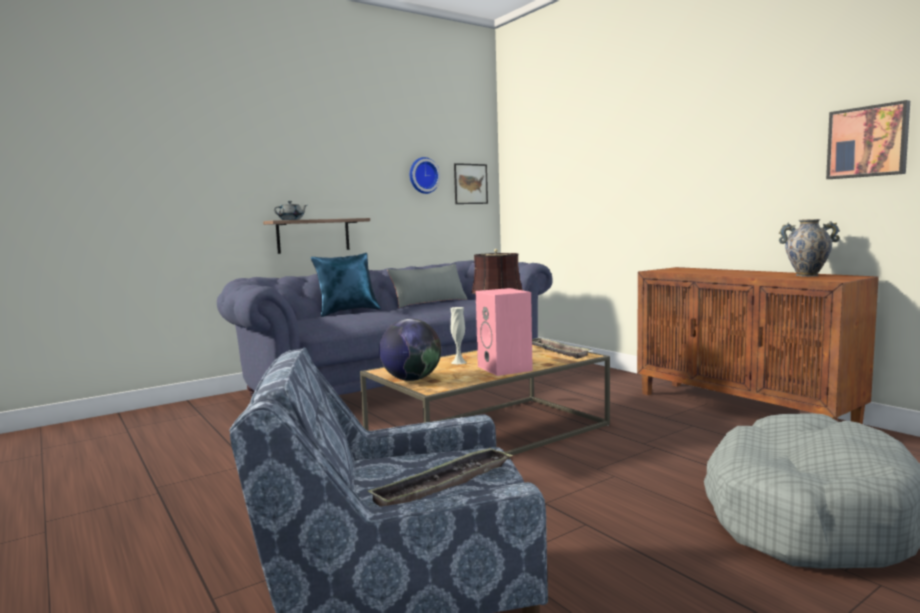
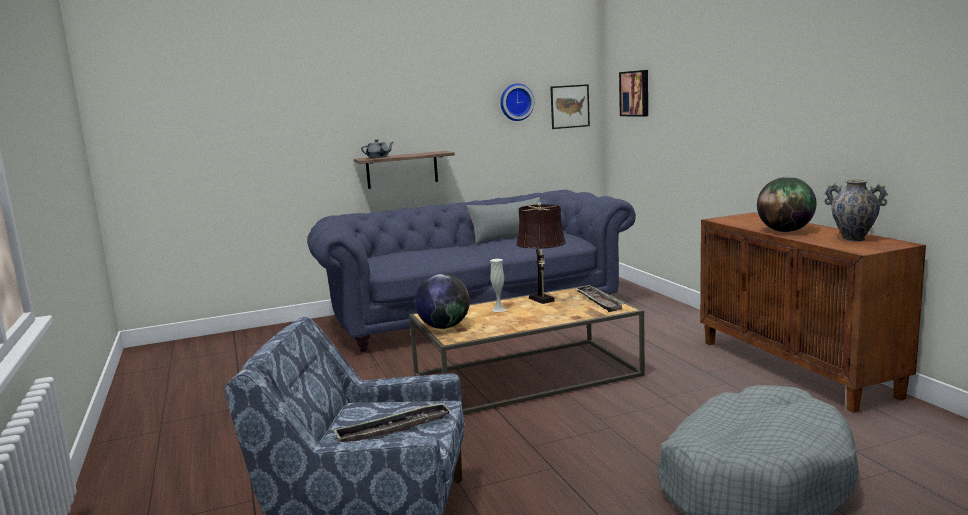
camera: 15 degrees right, 5 degrees up
blue pillow [311,253,381,317] -> none
pink speaker [476,288,533,376] -> none
picture [826,100,910,179] -> picture moved to [619,70,648,117]
none -> globe [757,177,816,232]

